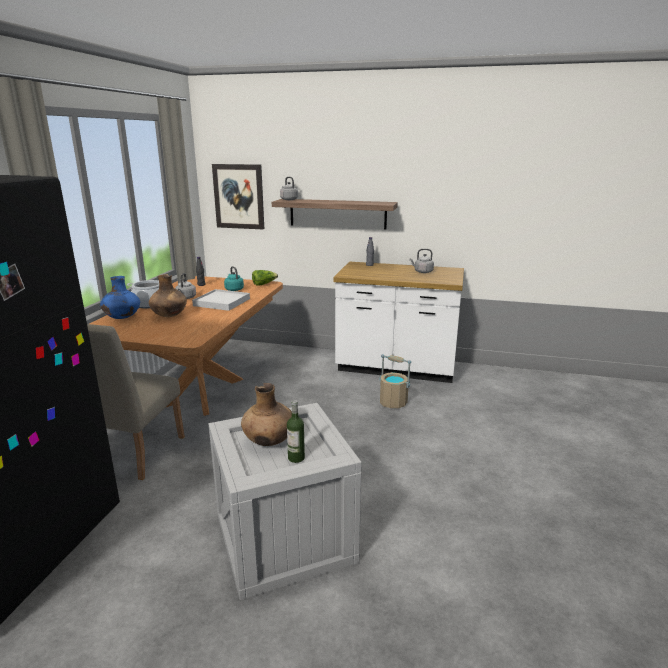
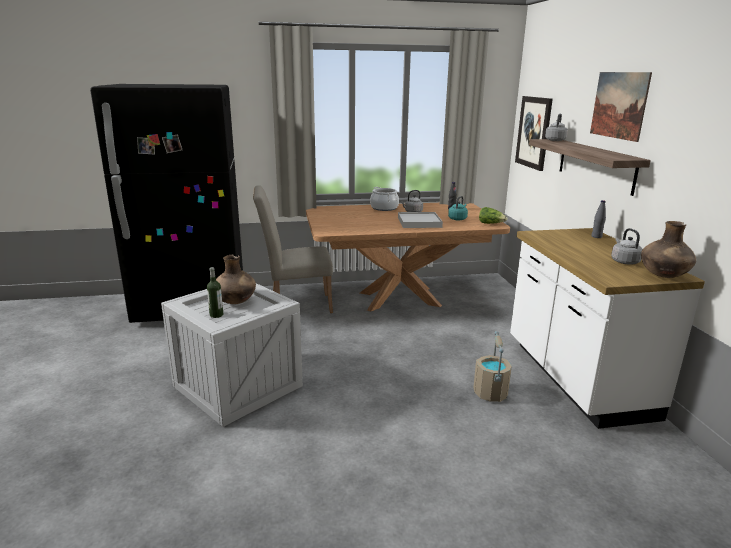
camera: 65 degrees right, 0 degrees up
blue vase [100,276,140,319] -> none
brown vase [149,274,187,317] -> brown vase moved to [641,221,696,278]
none -> picture [590,72,652,142]

